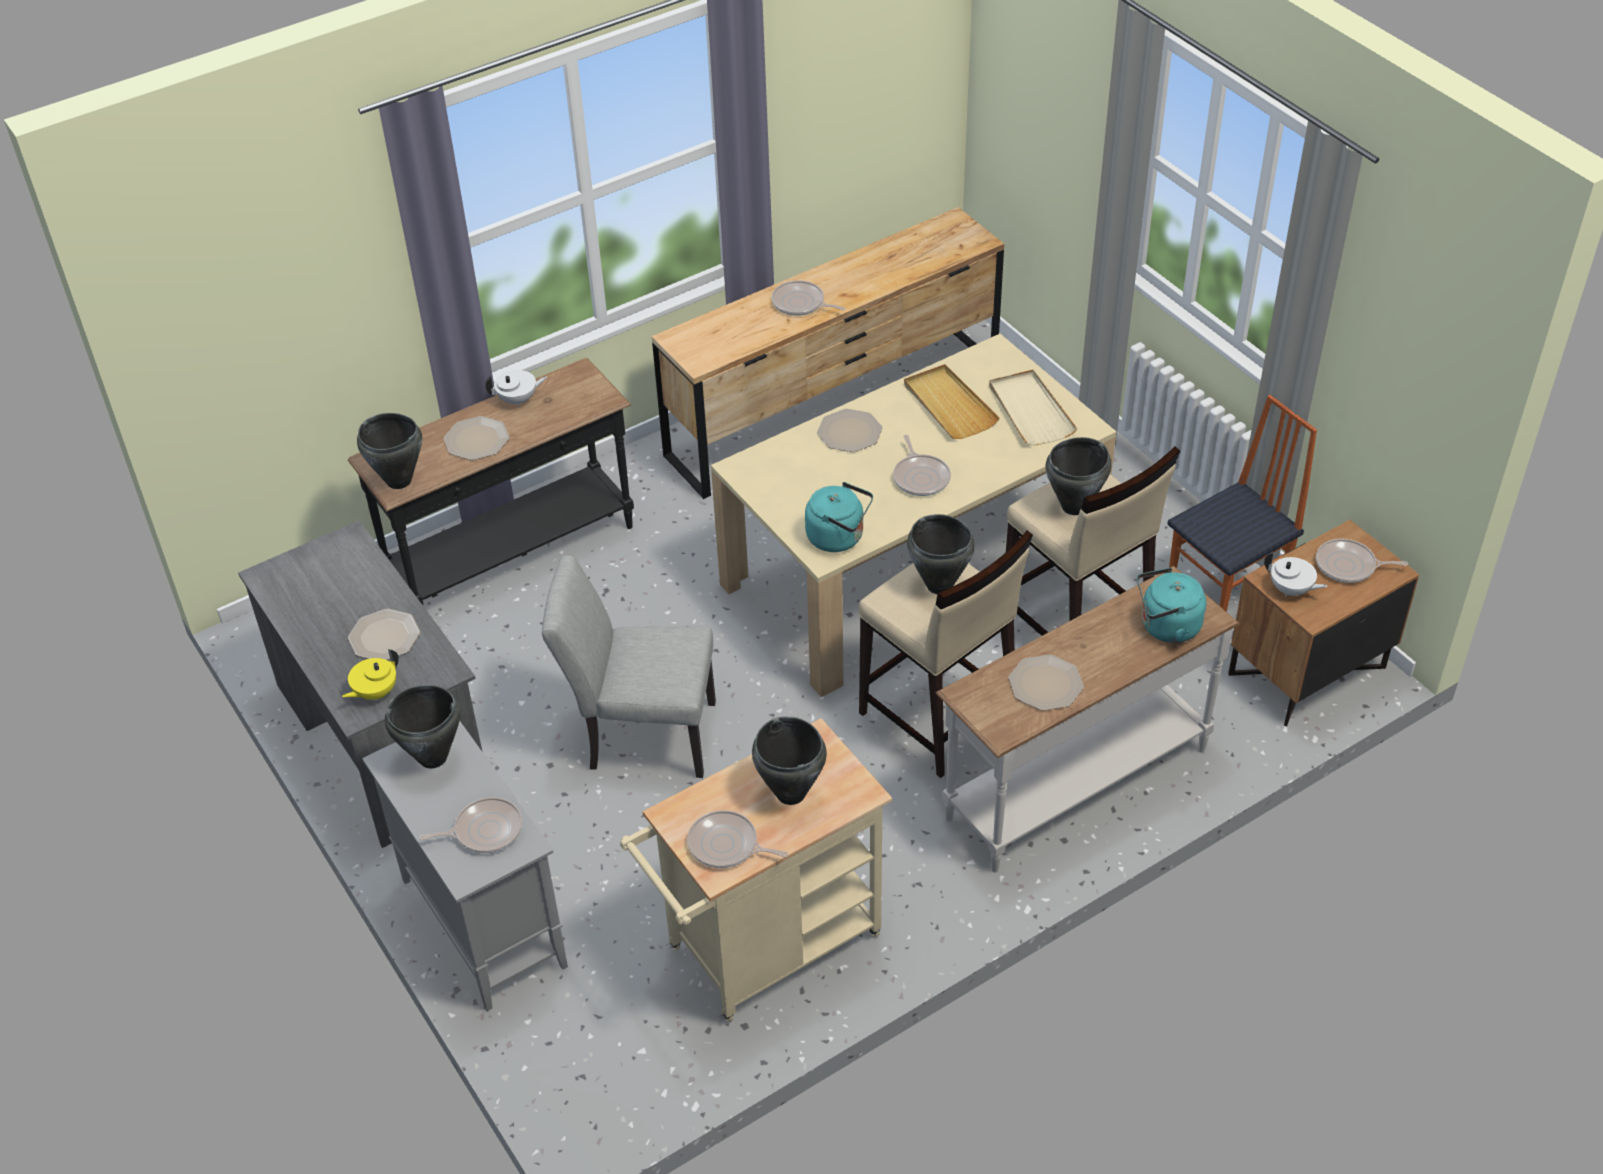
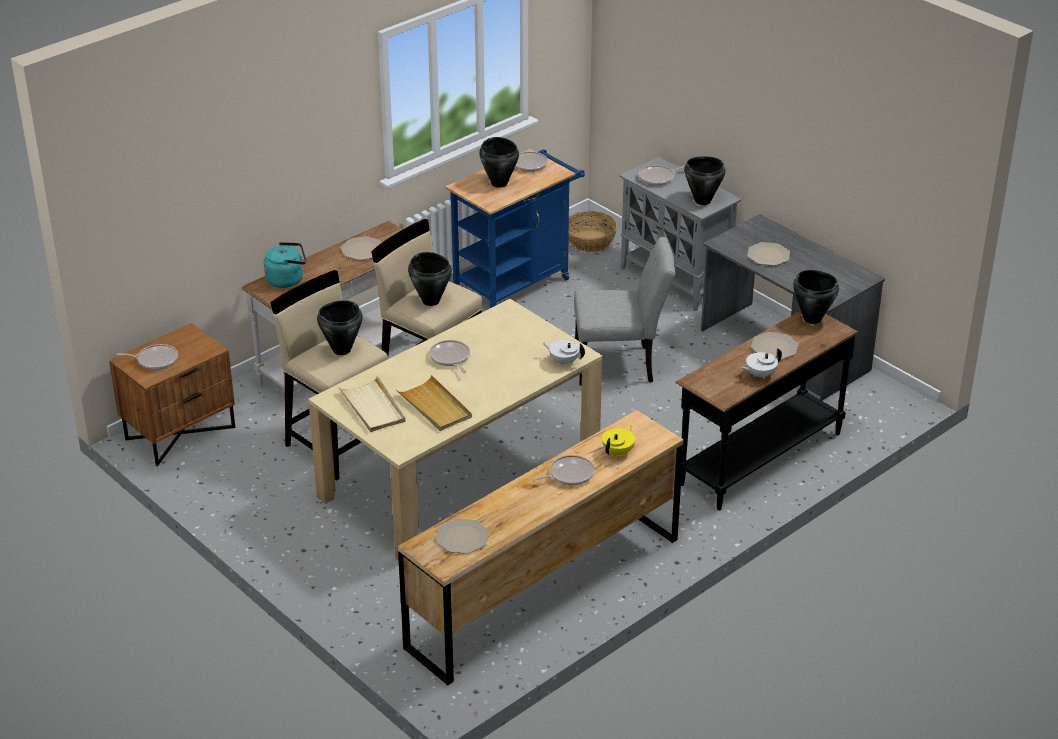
camera: 170 degrees right, 10 degrees down
yellow teapot [342,649,399,700] -> yellow teapot moved to [602,425,635,456]
beige cart [620,718,892,1022] -> blue cart [445,149,585,308]
frying pan [772,280,845,316] -> frying pan turned 45 degrees counterclockwise [531,455,594,485]
turquoise kettle [805,482,873,552] -> none
plate [817,409,882,452] -> plate moved to [436,518,489,554]
chair [1167,395,1317,612] -> none
white teapot [1264,552,1328,597] -> white teapot moved to [543,340,585,366]
none -> basket [568,211,618,252]

